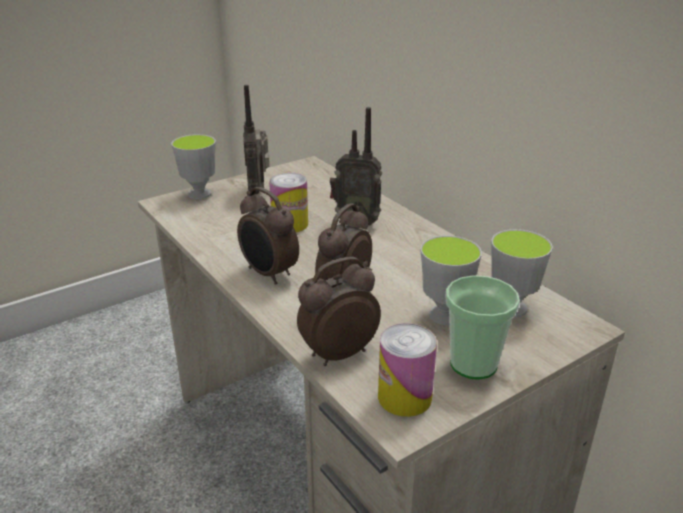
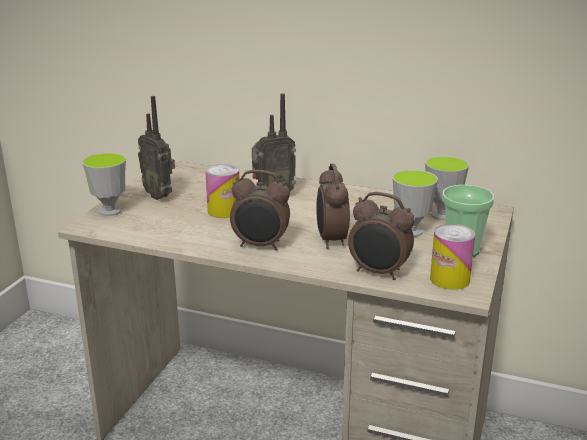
camera: 35 degrees left, 5 degrees down
alarm clock [297,257,381,366] -> alarm clock turned 90 degrees counterclockwise [348,192,415,280]

